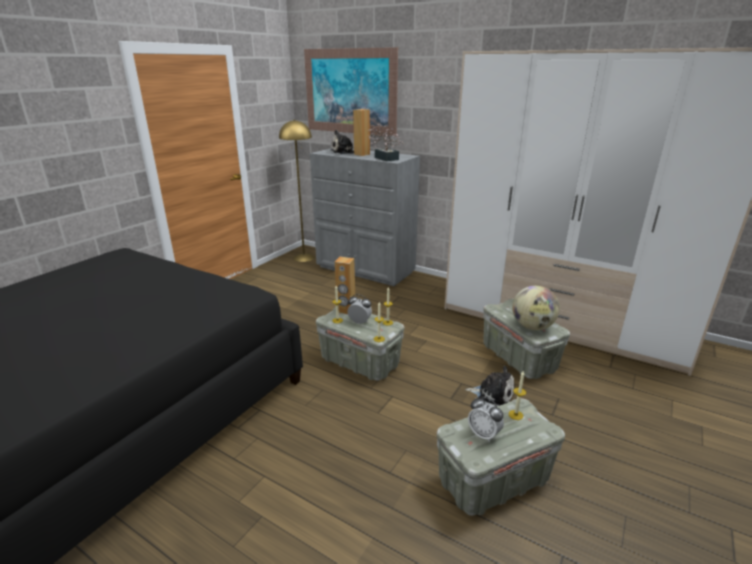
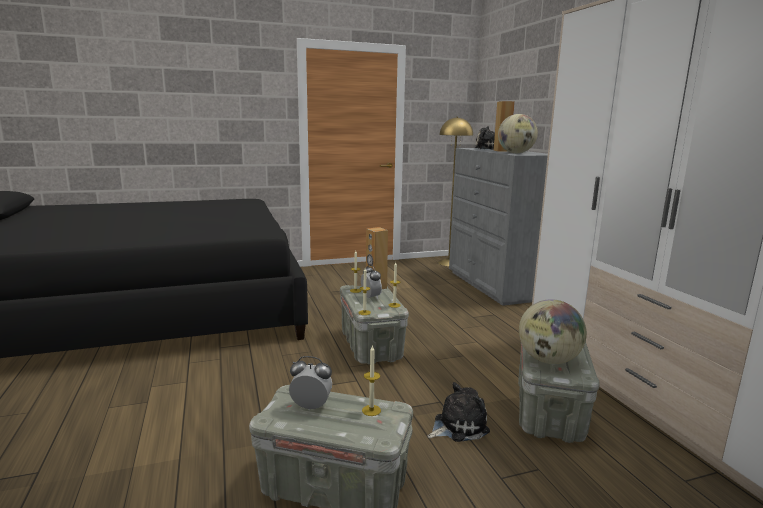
camera: 40 degrees right, 10 degrees down
picture [304,47,398,136] -> none
potted plant [368,124,404,161] -> globe [498,114,538,153]
plush toy [465,366,515,407] -> plush toy turned 90 degrees counterclockwise [428,382,490,442]
alarm clock [468,397,504,443] -> alarm clock turned 105 degrees clockwise [289,356,332,410]

